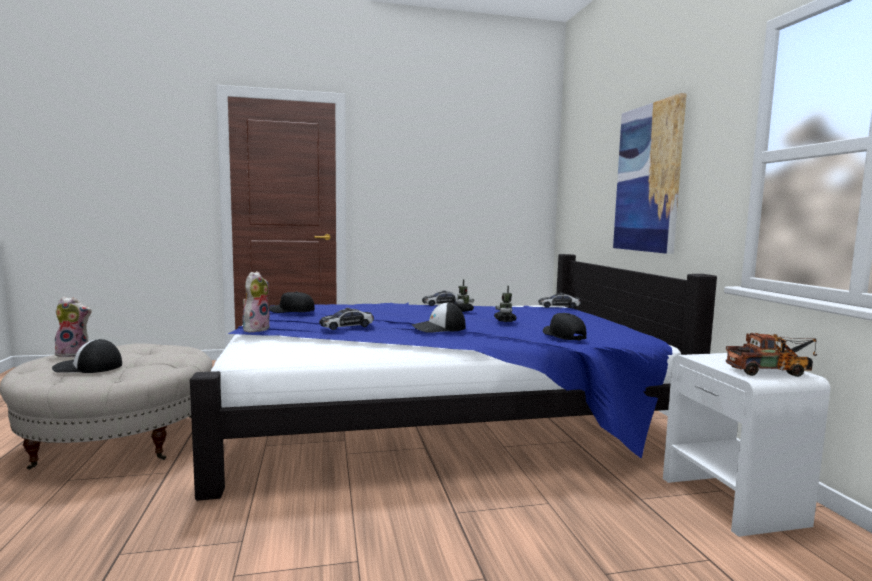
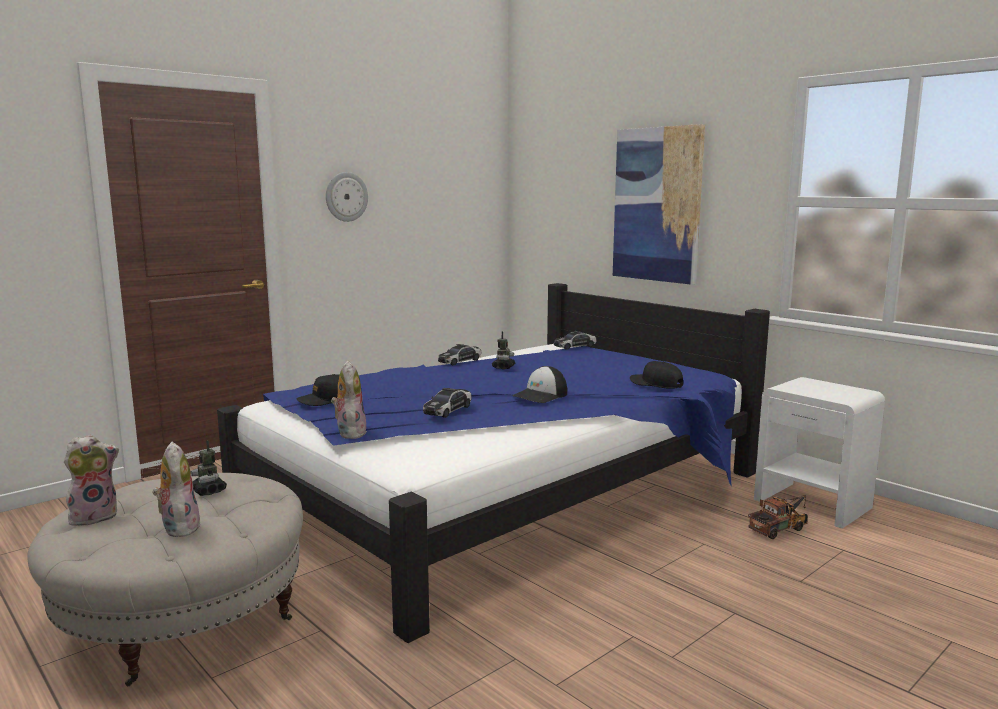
camera: 30 degrees left, 5 degrees up
cap [52,339,122,373] -> plush toy [152,442,201,537]
toy robot [494,286,517,322] -> toy robot moved to [191,440,227,496]
toy truck [726,333,817,377] -> toy truck moved to [748,495,808,539]
none -> wall clock [326,172,368,222]

